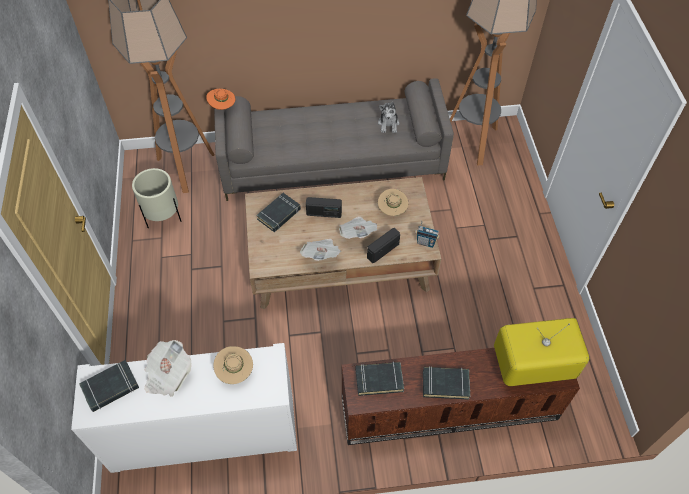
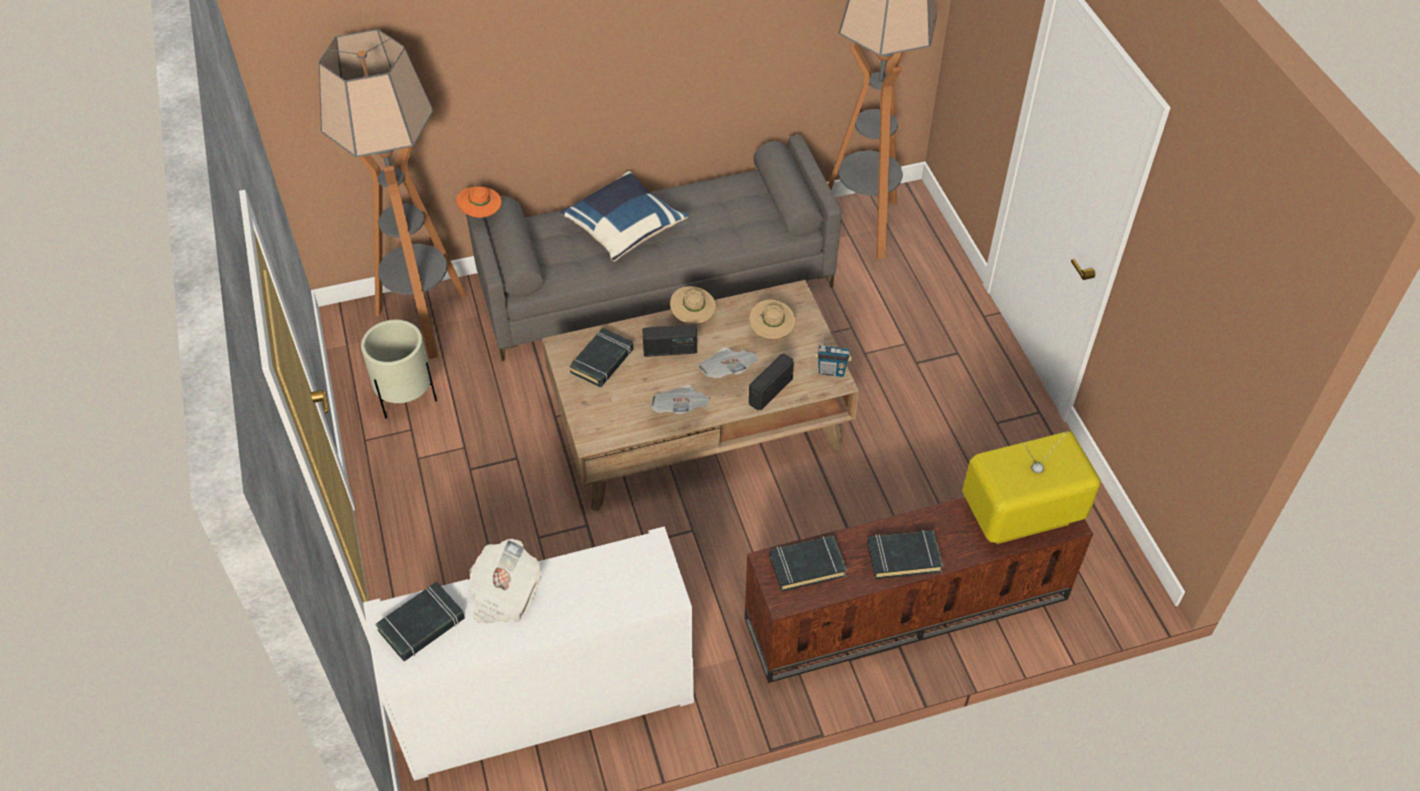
camera: 10 degrees left, 5 degrees down
beige hat [213,346,253,384] -> beige hat moved to [670,286,716,324]
plush toy [378,102,400,133] -> none
none -> blue pillow [560,171,689,262]

